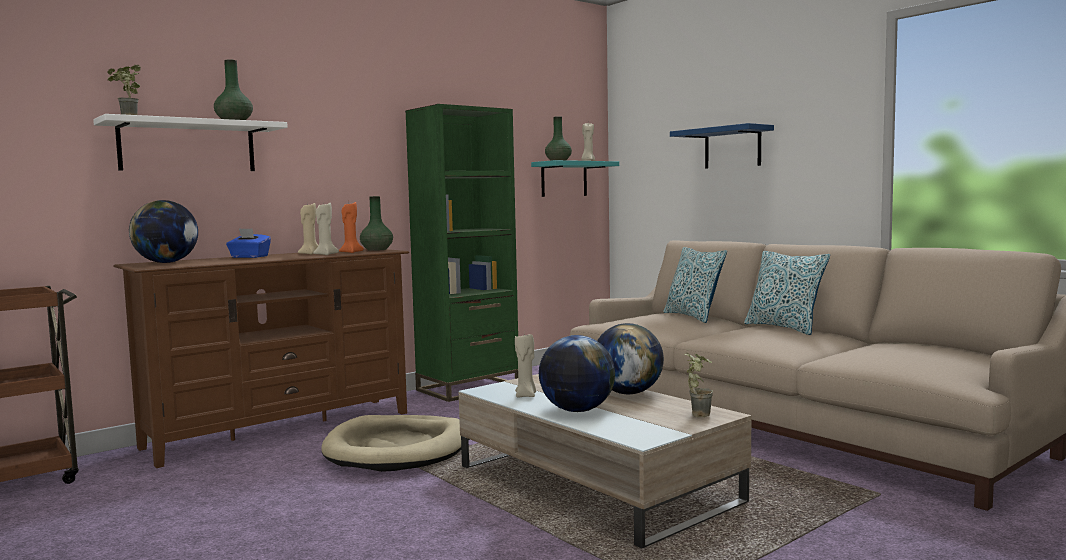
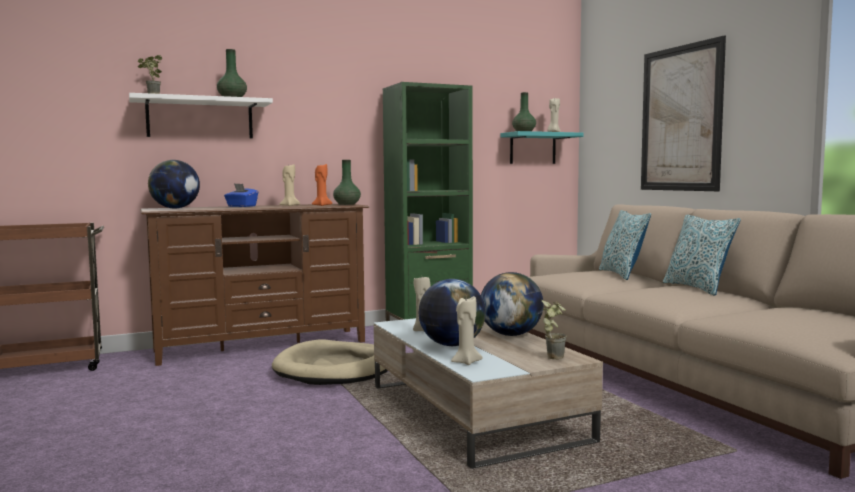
camera: 15 degrees right, 0 degrees up
beige candle [313,203,339,255] -> beige candle moved to [451,296,482,365]
blue shelf [670,123,774,169] -> picture [641,35,726,191]

